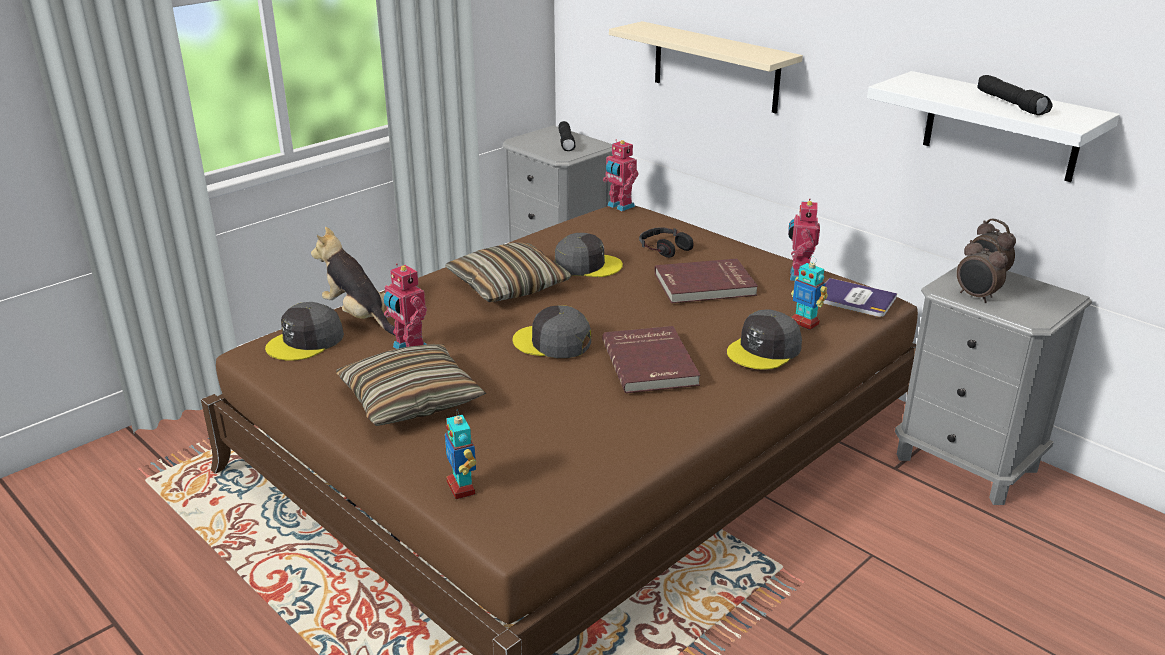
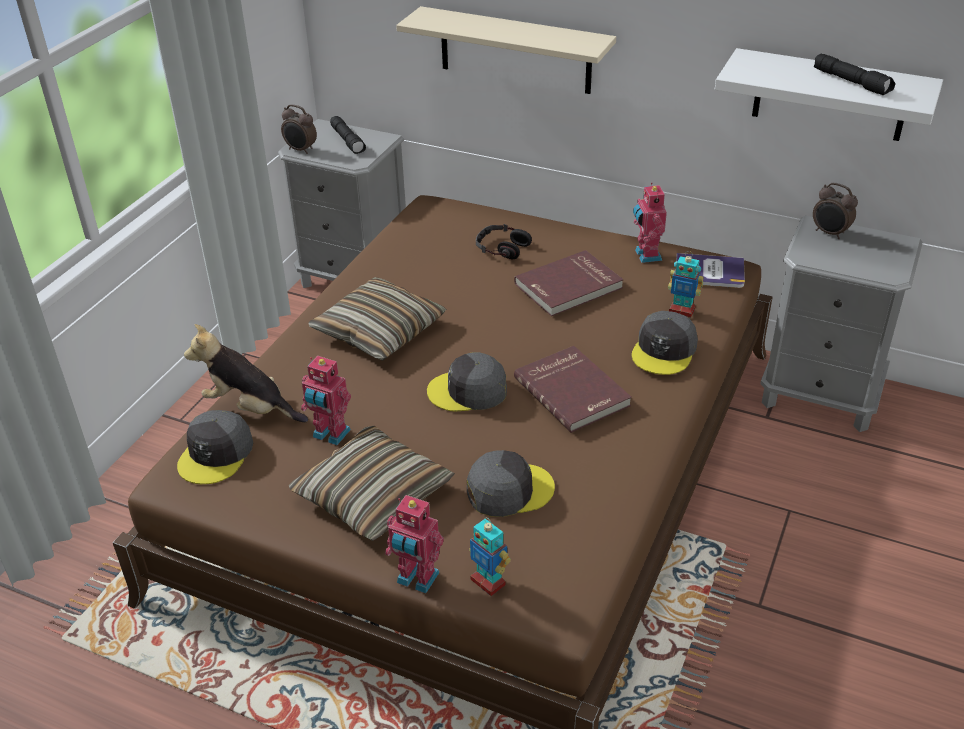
camera: 20 degrees left, 10 degrees up
grey cap [555,233,623,277] -> grey cap moved to [467,450,555,517]
toy robot [603,139,638,211] -> toy robot moved to [385,495,444,594]
alarm clock [957,238,1008,303] -> alarm clock moved to [281,104,317,154]

